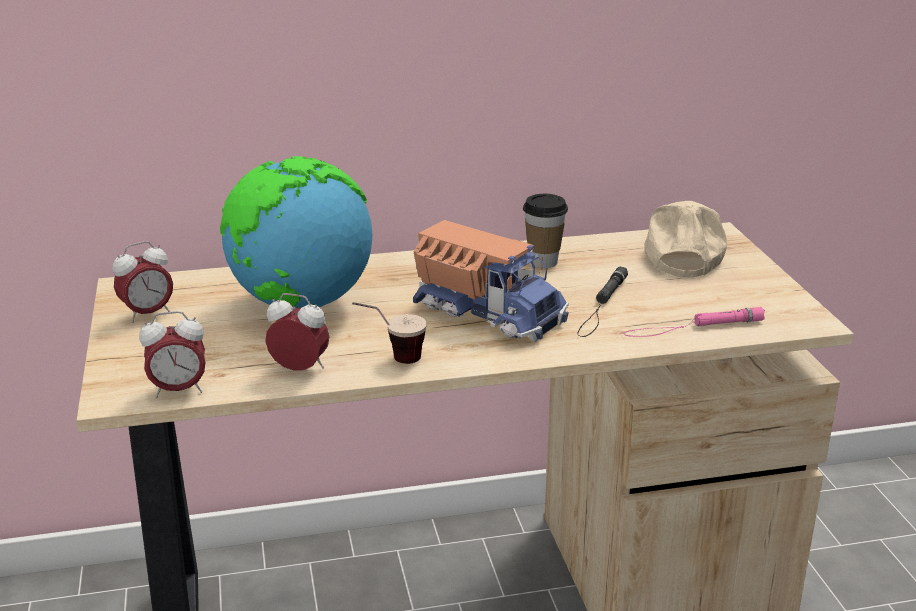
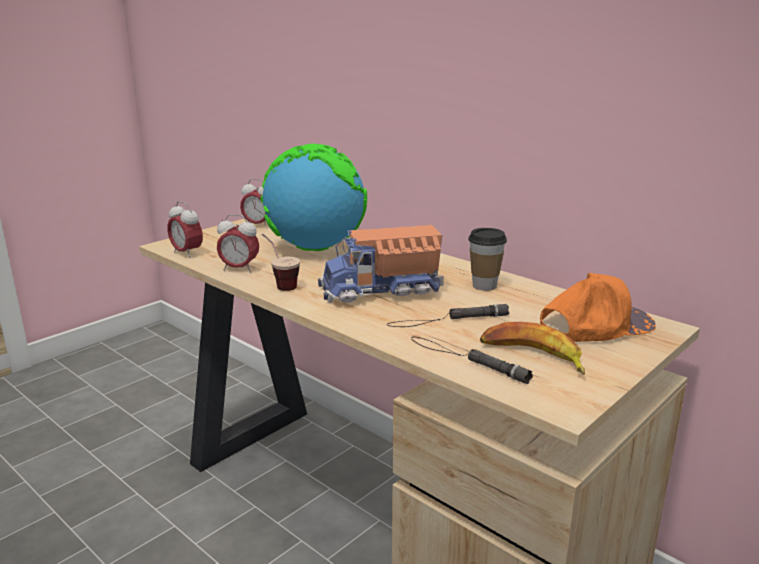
camera: 55 degrees right, 5 degrees down
alarm clock [265,293,329,371] -> alarm clock turned 120 degrees clockwise [217,214,259,273]
toy truck [413,220,569,342] -> toy truck turned 75 degrees clockwise [318,225,444,303]
pink flashlight [623,307,765,337] -> black flashlight [411,337,533,384]
beige cap [645,201,727,277] -> orange cap [540,273,656,342]
none -> banana [480,322,585,375]

